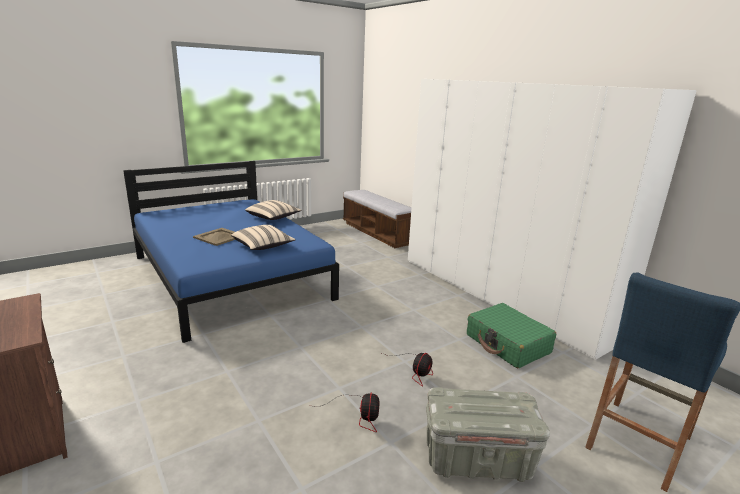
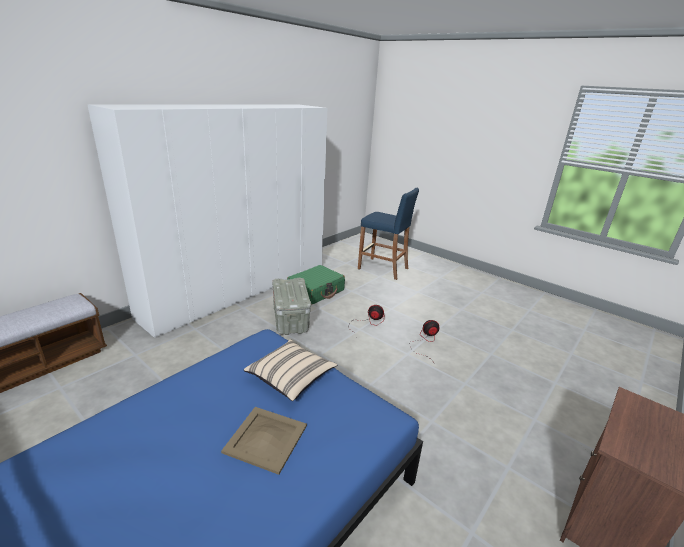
camera: 105 degrees left, 5 degrees up
beige pillow [245,200,301,220] -> none
grey storage box [426,387,550,482] -> grey storage box moved to [272,278,311,335]

